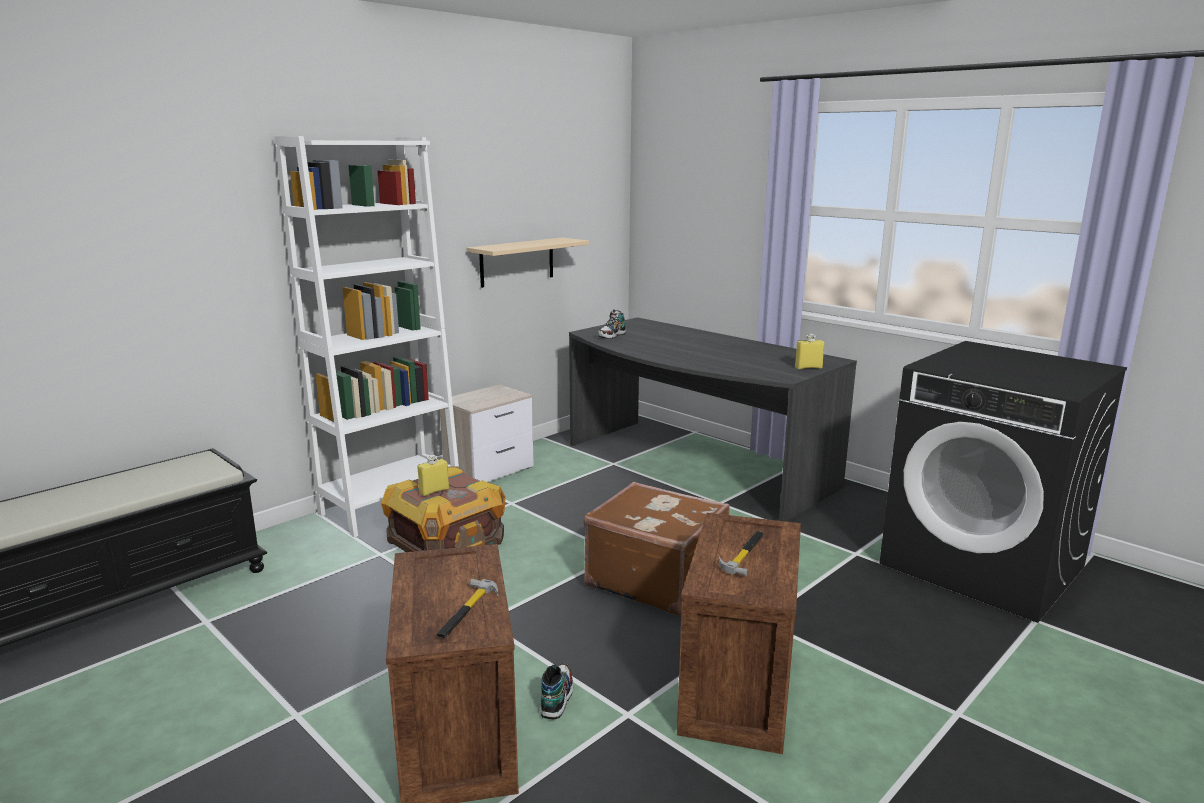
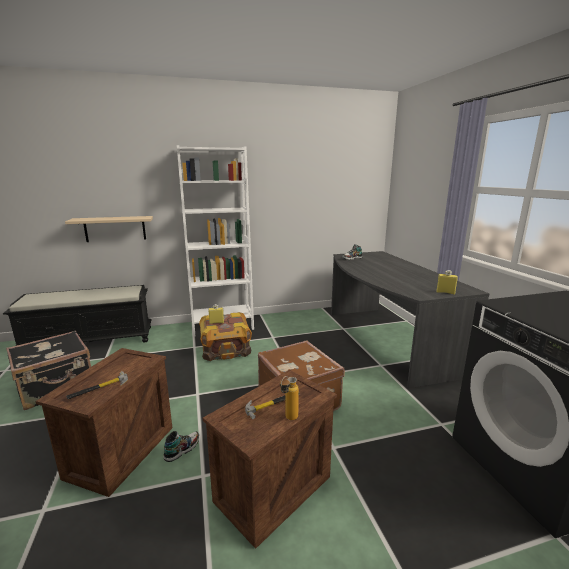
camera: 30 degrees right, 0 degrees up
nightstand [440,384,534,482] -> none
beige shelf [467,237,589,288] -> beige shelf moved to [65,216,153,242]
none -> black suitcase [6,330,91,410]
none -> bottle [280,376,299,420]

